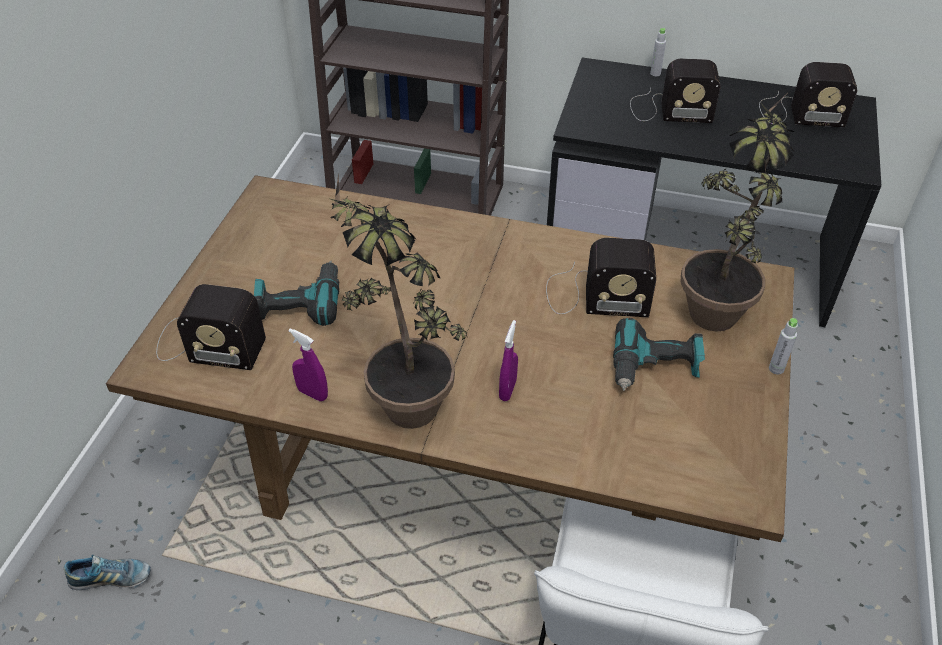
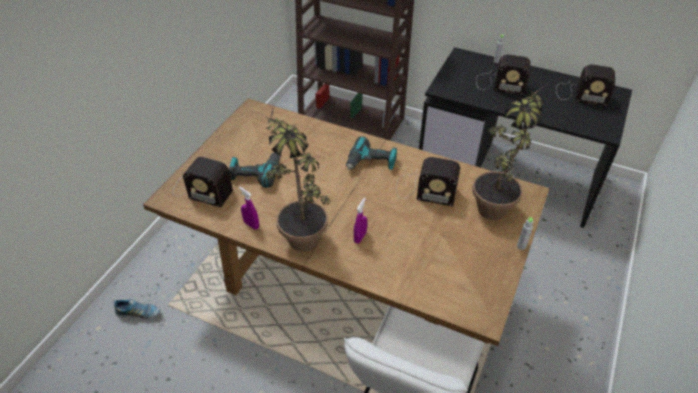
camera: 10 degrees right, 0 degrees up
power drill [613,318,705,391] -> power drill moved to [346,136,397,170]

